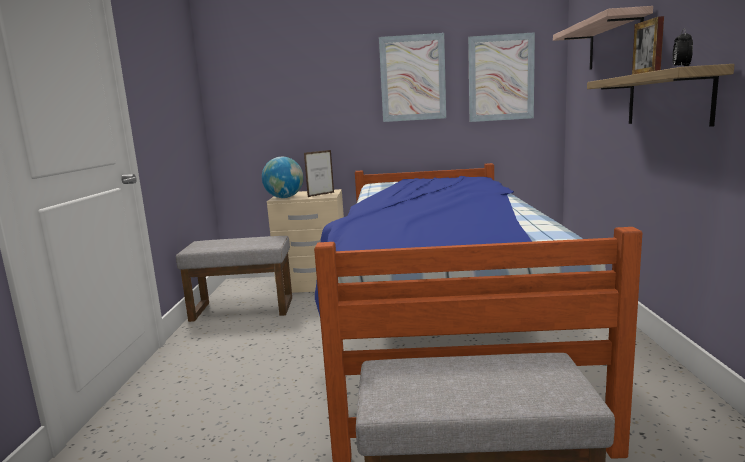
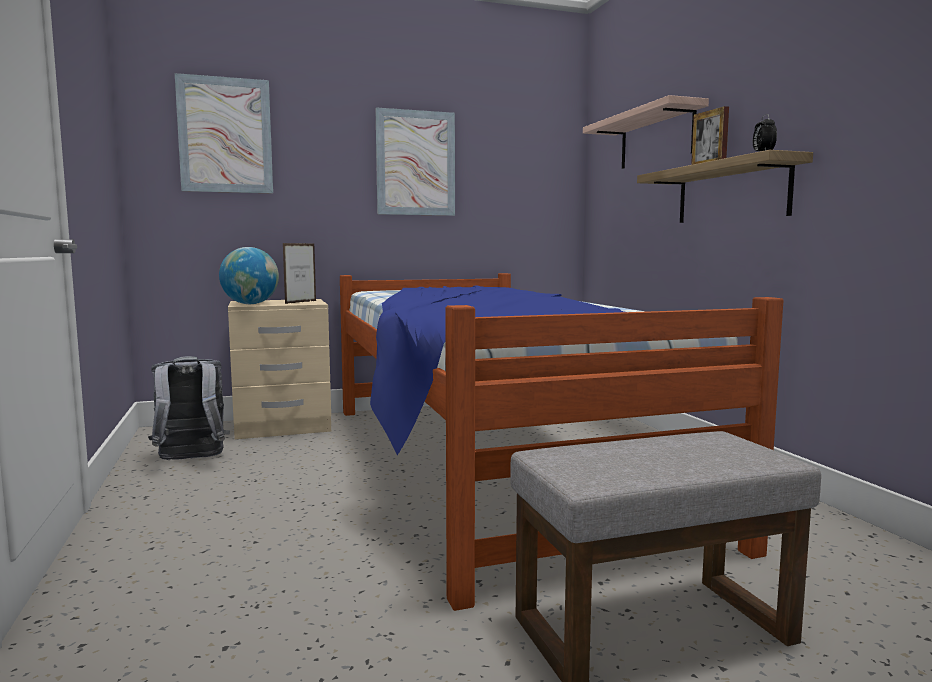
camera: 20 degrees left, 5 degrees down
grey ottoman [176,236,292,322] -> grey backpack [148,356,230,460]
picture [468,32,535,122] -> picture moved to [175,73,273,193]

